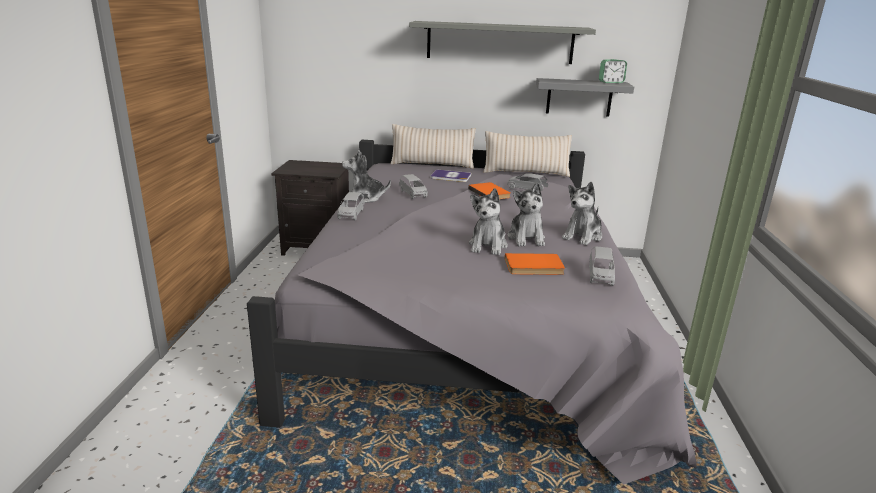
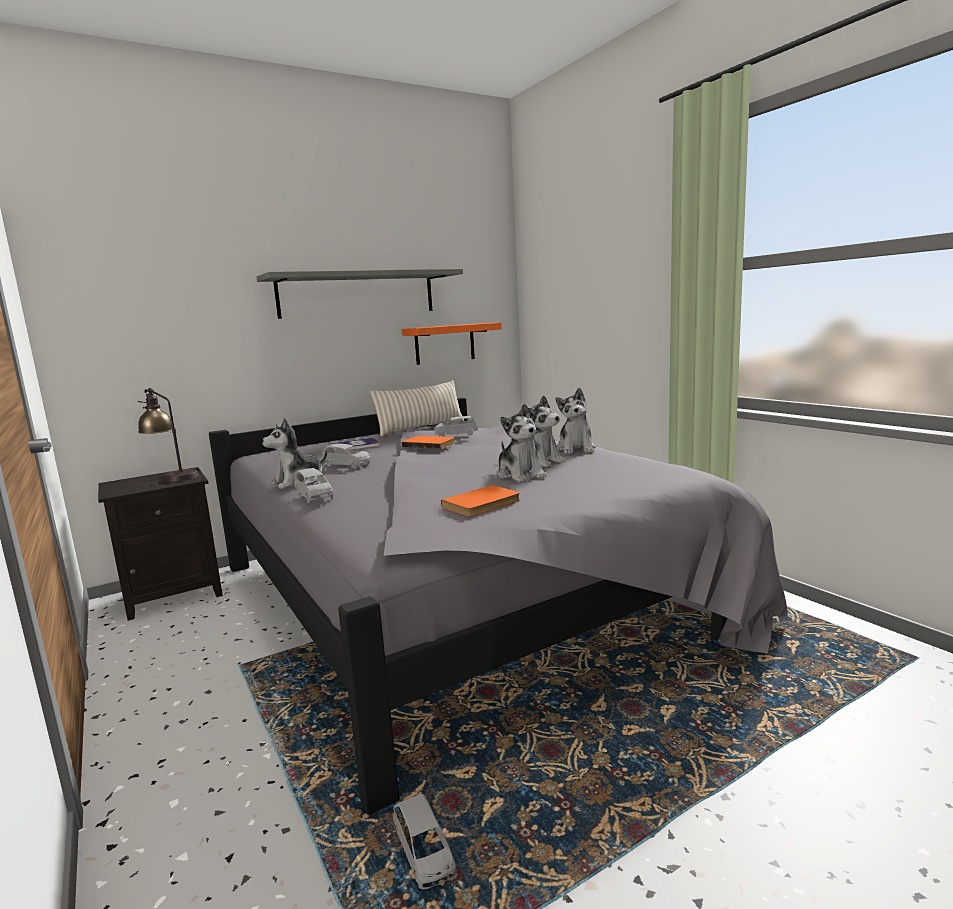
camera: 35 degrees left, 10 degrees down
beige pillow [390,124,476,169] -> none
orange book [505,253,565,275] -> orange book moved to [441,485,520,517]
grey shelf [536,78,634,116] -> orange shelf [402,323,502,365]
grey toy car [589,246,615,286] -> grey toy car moved to [393,794,457,889]
alarm clock [599,59,627,83] -> none
none -> table lamp [138,388,199,482]

